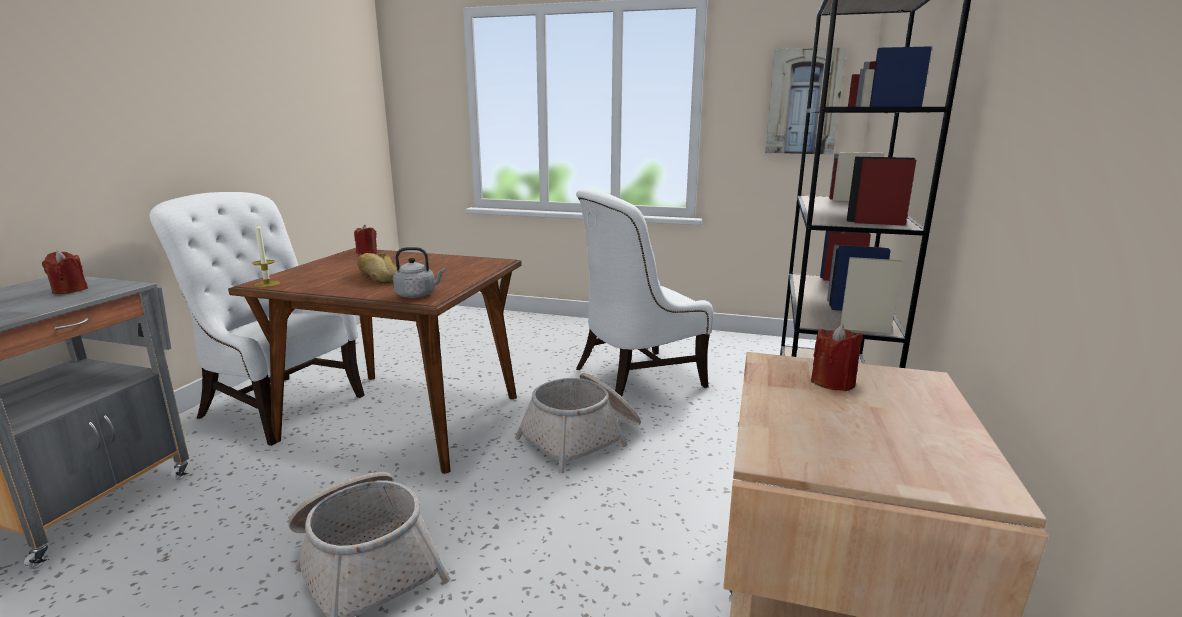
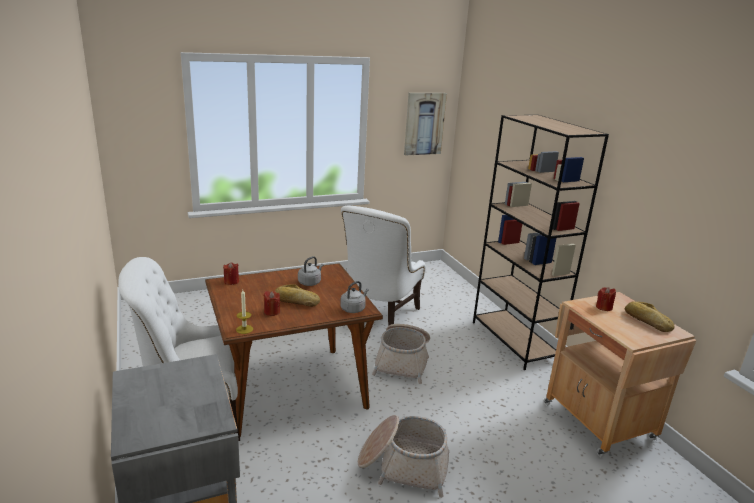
camera: 40 degrees left, 5 degrees up
red candle [42,251,88,294] -> red candle moved to [264,291,280,316]
none -> grey kettle [298,256,323,286]
none -> bread [625,301,674,332]

